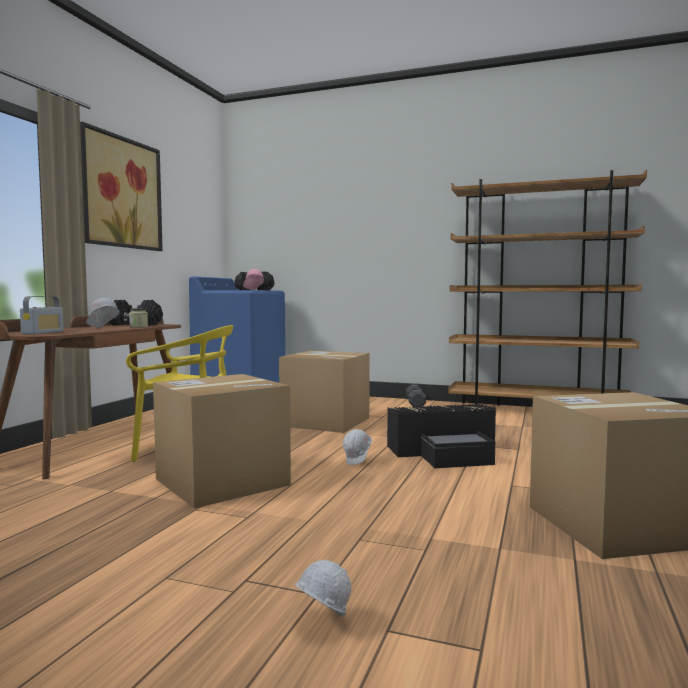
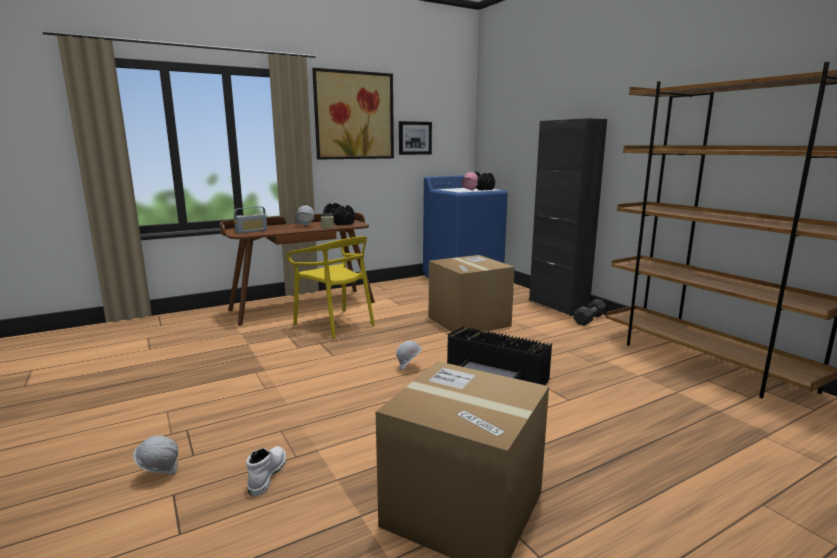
camera: 40 degrees right, 10 degrees up
cardboard box [153,374,291,509] -> none
none -> white boot [246,446,286,496]
none -> picture [399,121,432,155]
none -> black cabinet [529,118,607,316]

